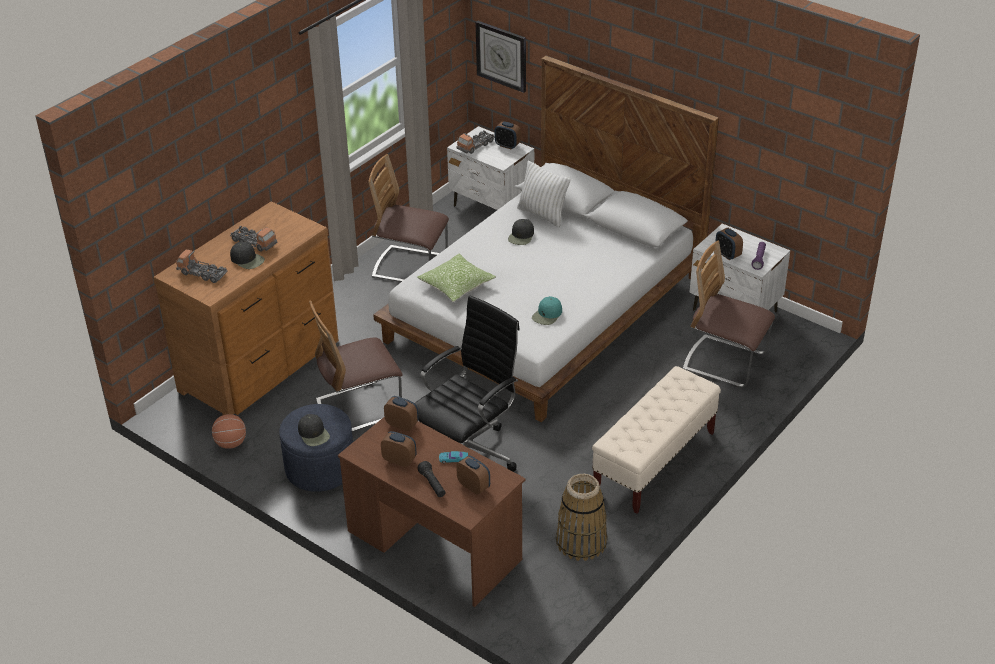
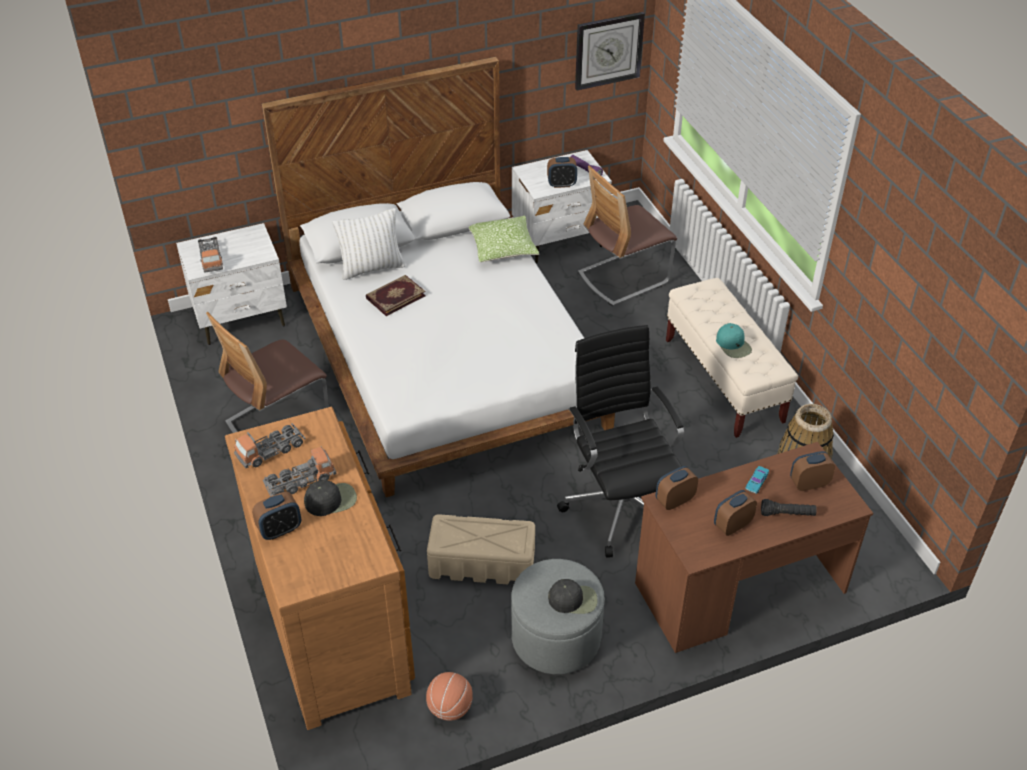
camera: 60 degrees left, 5 degrees up
toy truck [176,250,228,283] -> toy truck moved to [234,423,306,468]
blue ottoman [279,404,353,492] -> grey ottoman [511,559,605,674]
chair [309,300,403,432] -> beige storage box [427,514,535,584]
pillow [417,254,496,302] -> pillow moved to [469,216,539,262]
wall clock [475,21,526,93] -> wall clock moved to [575,12,645,90]
alarm clock [494,121,521,150] -> alarm clock moved to [252,492,301,540]
black cap [508,219,534,245] -> book [366,275,426,316]
turquoise cap [532,296,562,325] -> turquoise cap moved to [716,323,752,358]

